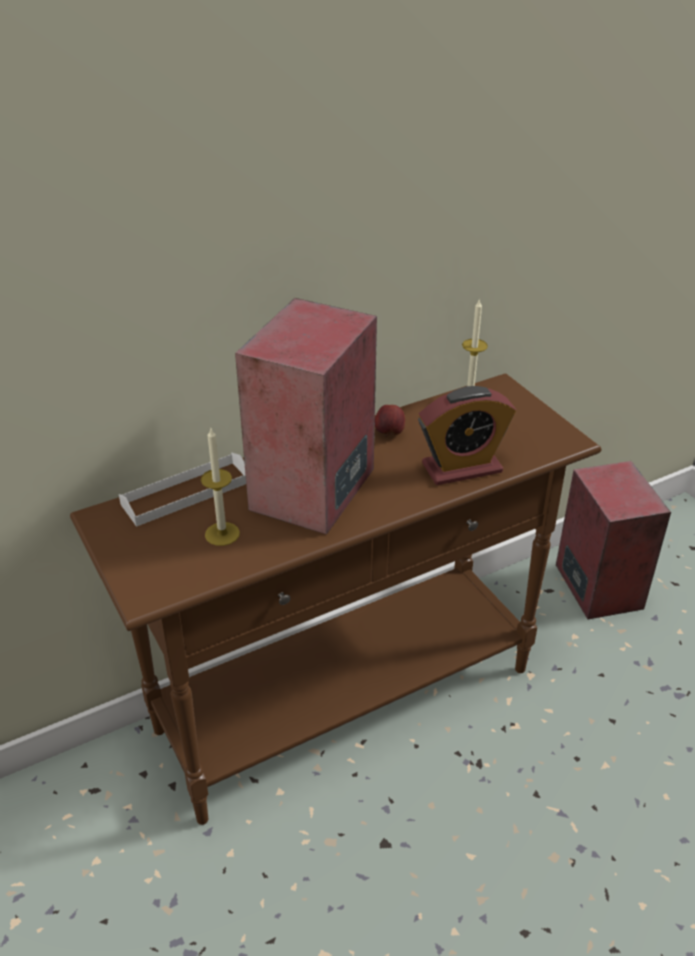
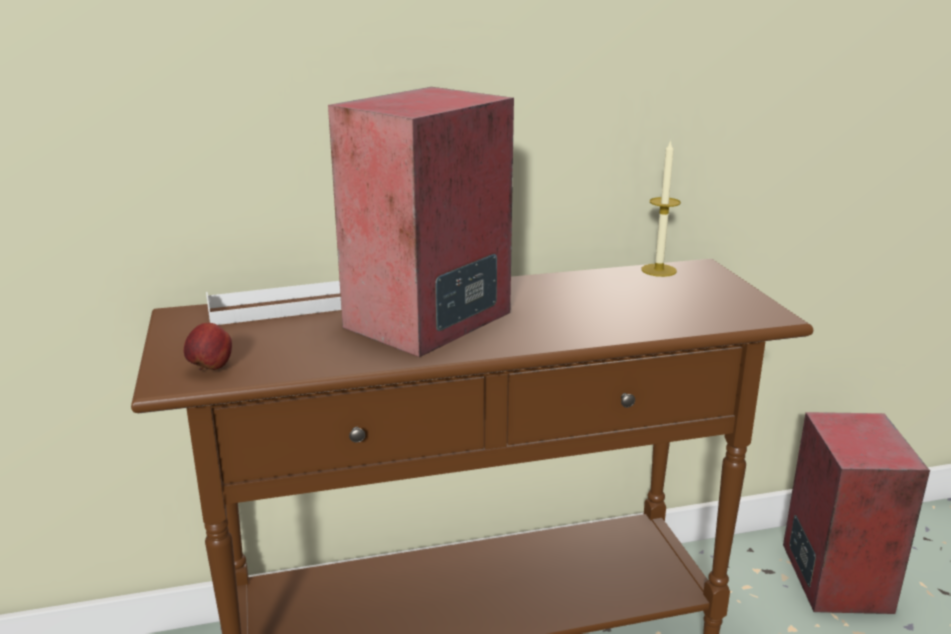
camera: 15 degrees right, 15 degrees down
candle [201,429,240,546] -> none
apple [375,405,405,436] -> apple moved to [184,323,232,370]
alarm clock [418,386,516,485] -> none

